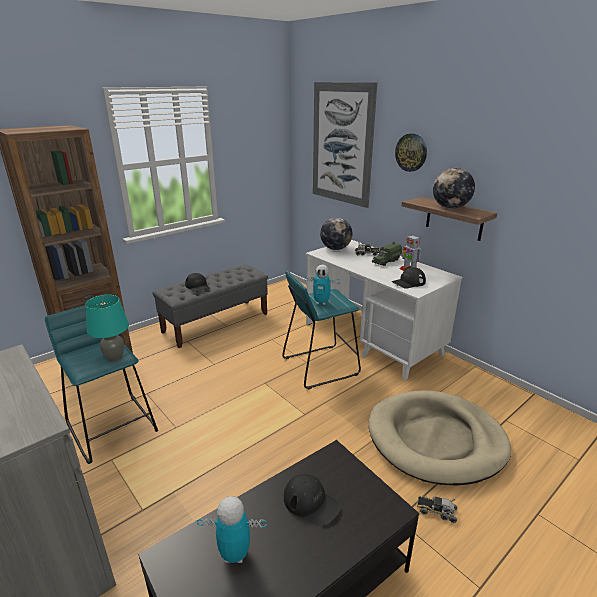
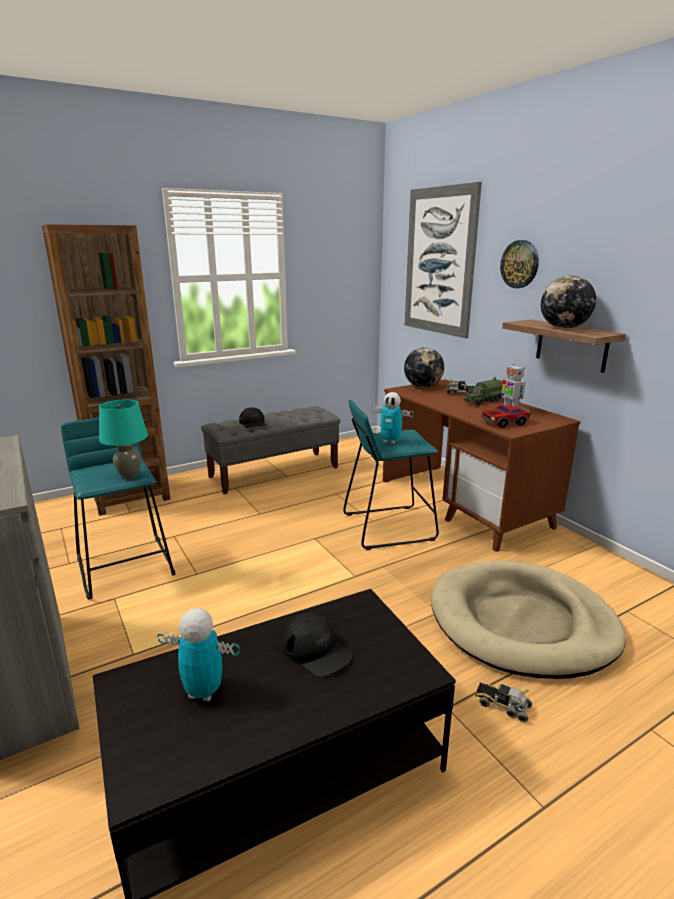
camera: 10 degrees right, 5 degrees down
white desk [306,240,463,380] -> brown desk [383,379,581,552]
black cap [392,267,426,289] -> toy car [481,405,531,428]

